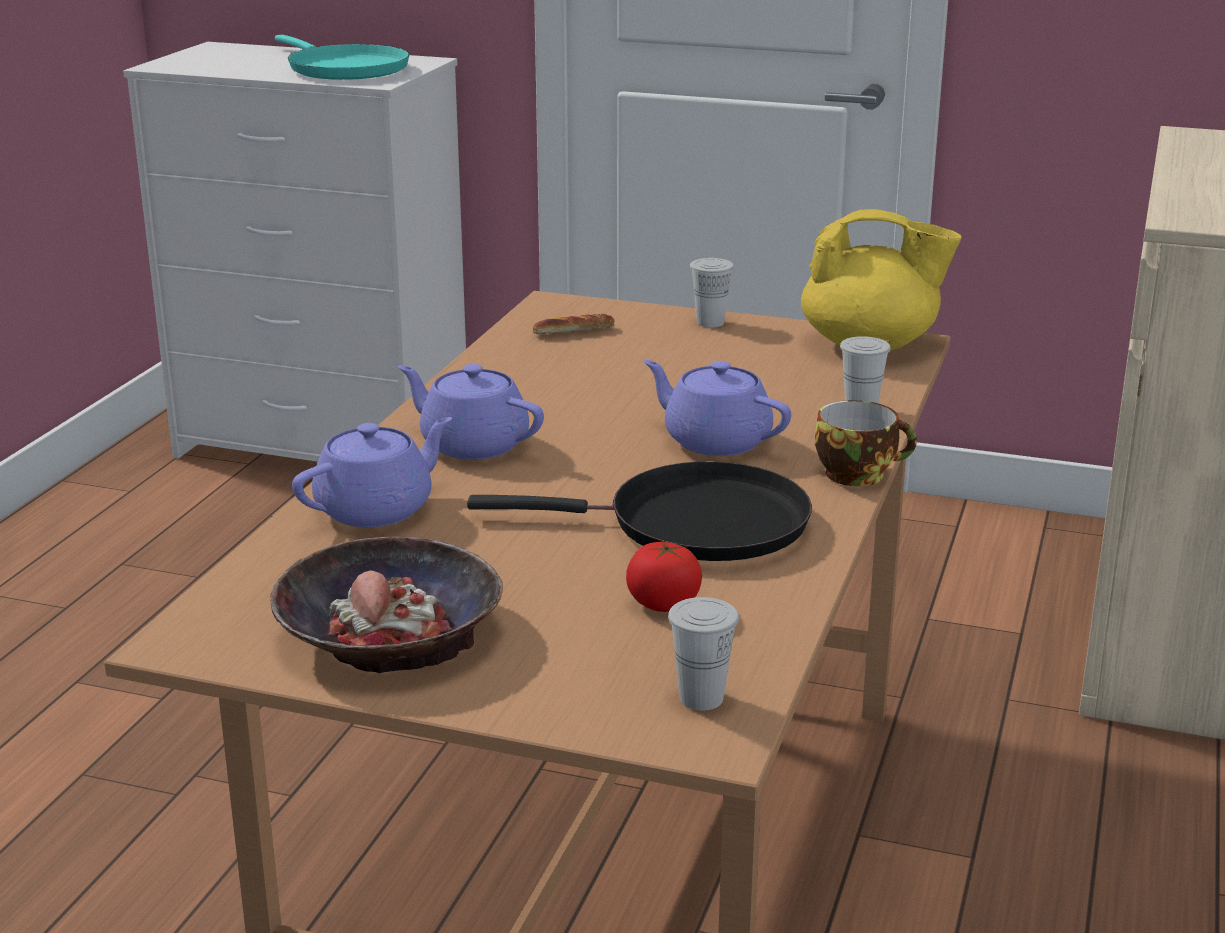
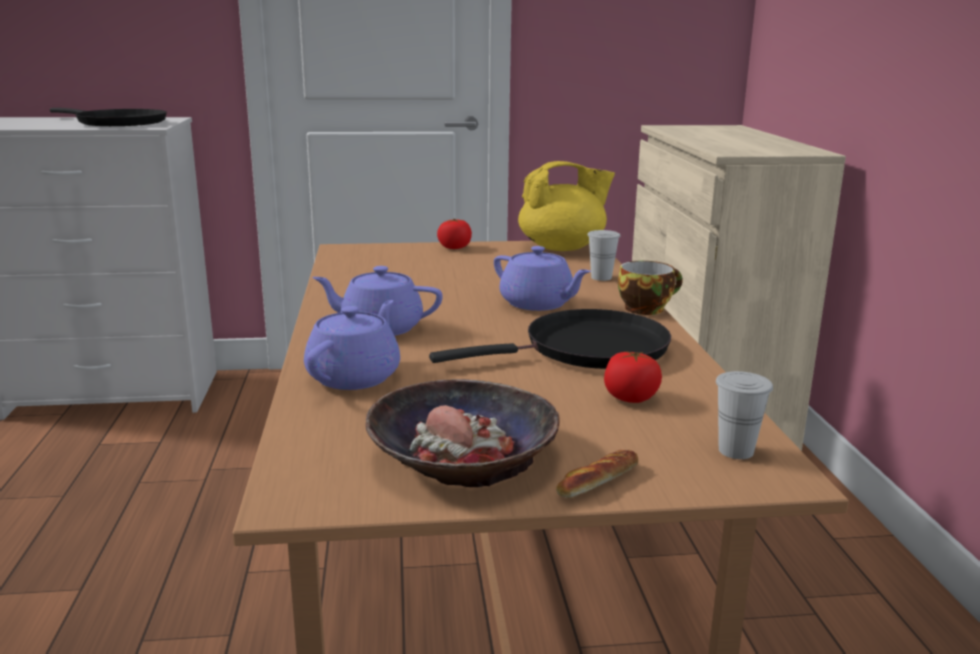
camera: 25 degrees left, 5 degrees down
turquoise frying pan [275,35,410,80] -> black frying pan [50,108,167,126]
bread [533,314,614,334] -> bread moved to [556,450,638,498]
purple teapot [643,360,791,456] -> purple teapot turned 150 degrees counterclockwise [494,246,591,311]
white cup [690,258,734,327] -> tomato [437,219,472,249]

